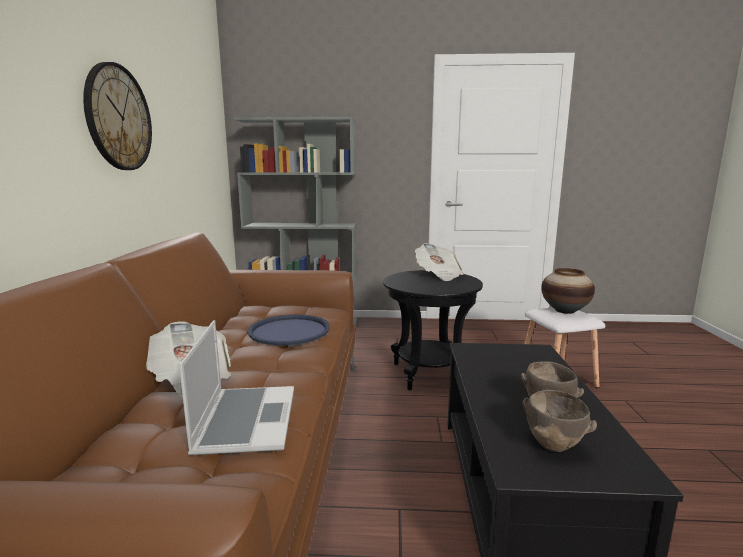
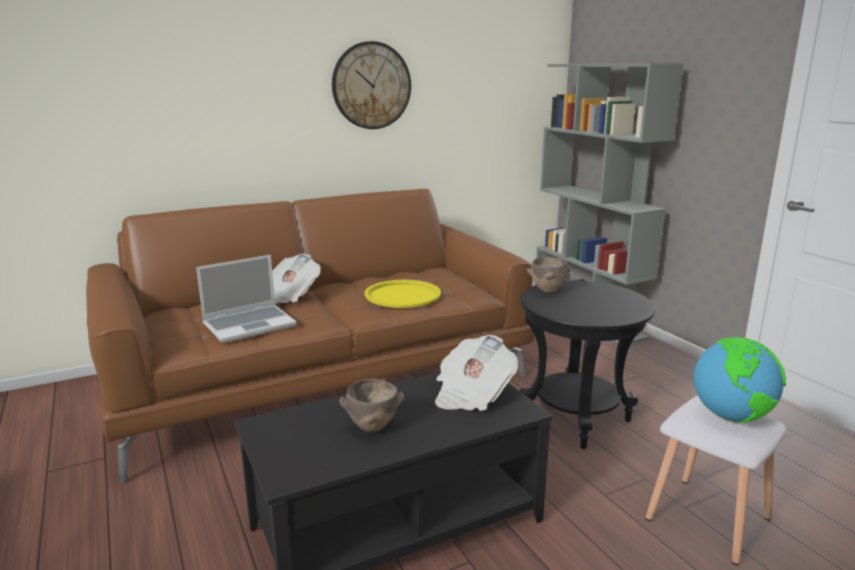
camera: 60 degrees right, 5 degrees up
blue tray [247,314,330,345] -> yellow tray [365,280,441,308]
newspaper [415,243,464,281] -> newspaper moved to [435,335,518,411]
brown bowl [522,390,597,452] -> brown bowl moved to [527,257,571,292]
vase [541,268,595,314] -> globe [694,337,786,423]

